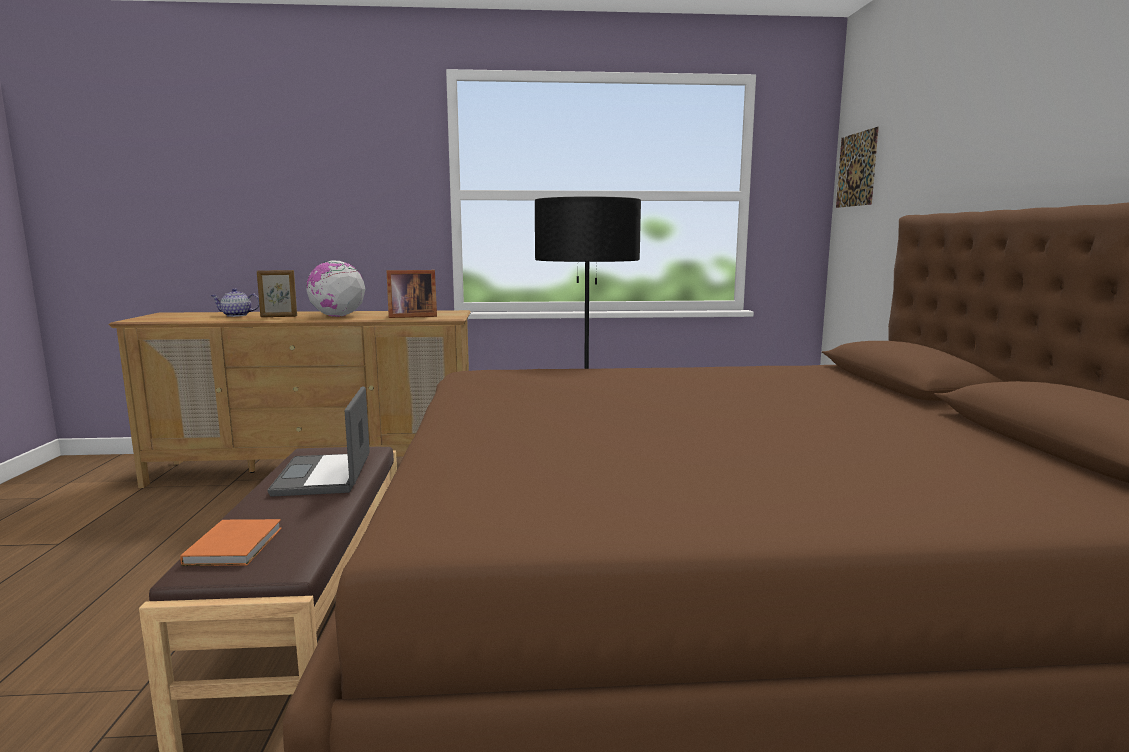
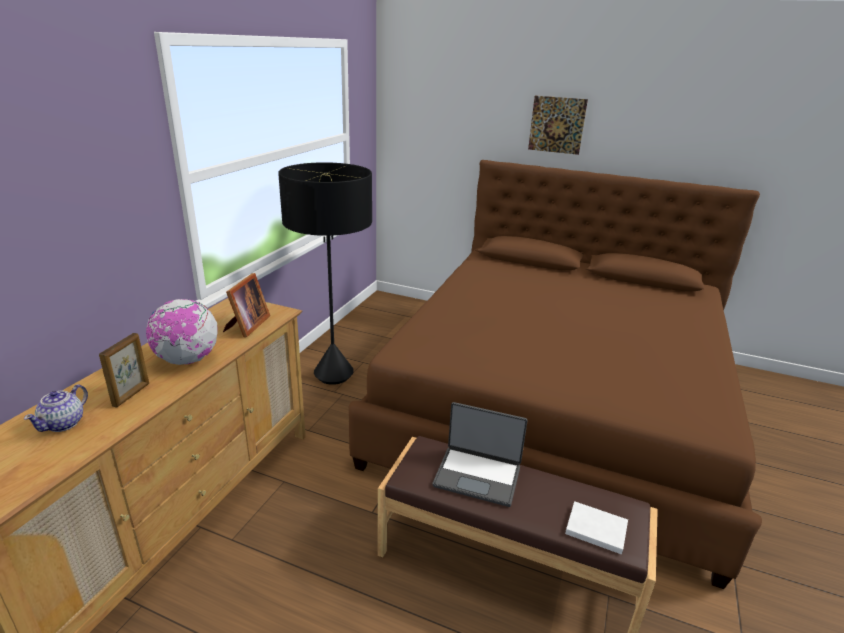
camera: 65 degrees left, 15 degrees up
orange book [180,519,282,566] -> white book [565,501,628,555]
picture [836,127,879,208] -> picture moved to [528,96,588,155]

